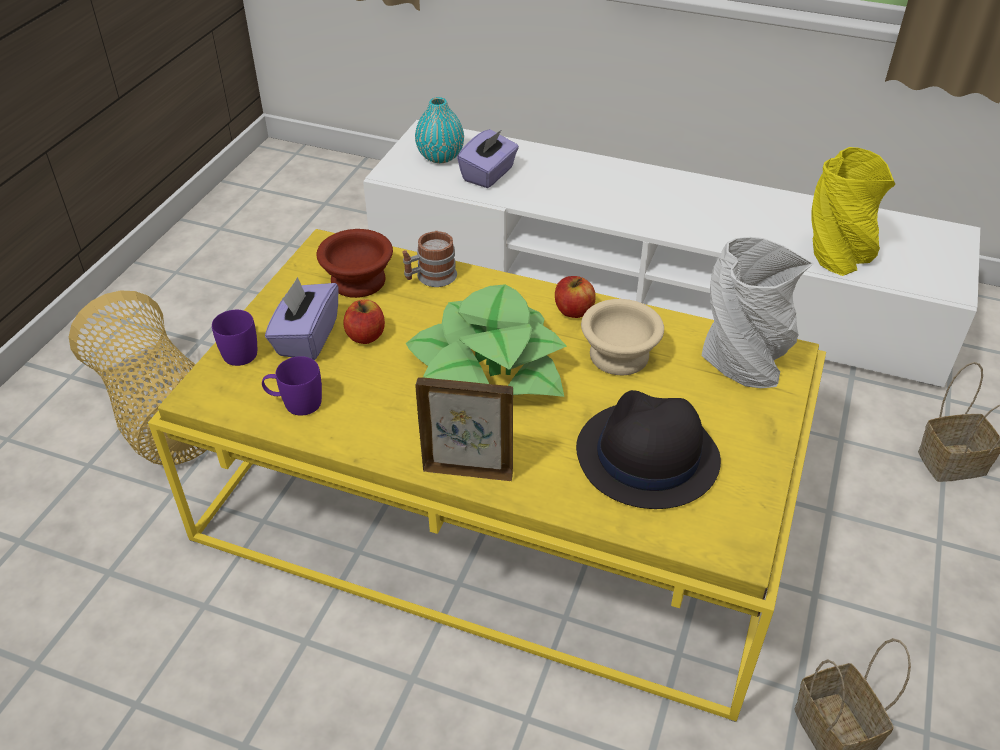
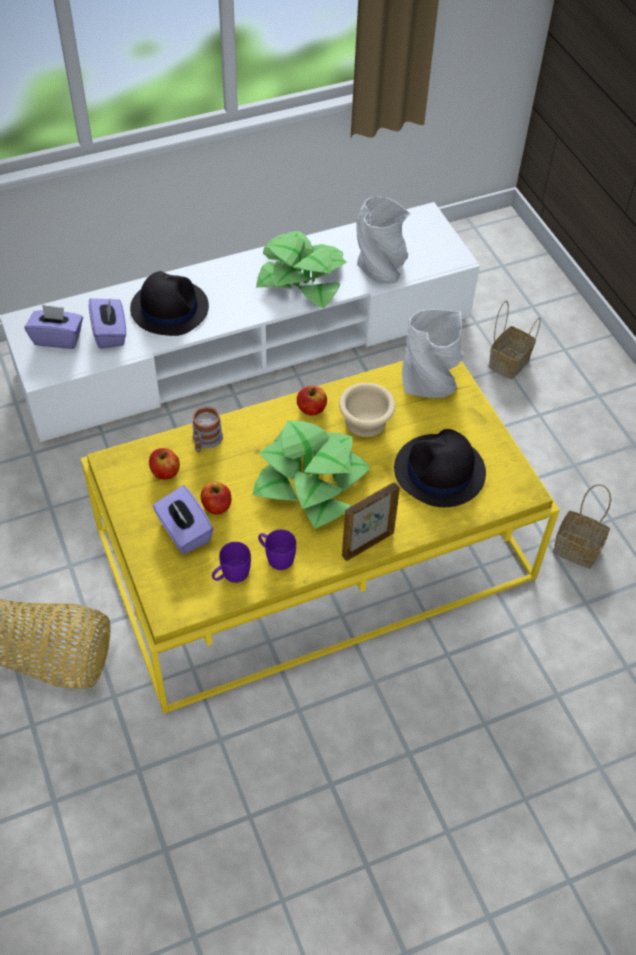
camera: 45 degrees left, 10 degrees up
purple mug [212,310,257,366] -> purple mug moved to [258,529,296,570]
brown bowl [317,229,393,298] -> apple [149,448,180,480]
turquoise vase [415,97,464,163] -> purple tissue box [25,304,83,349]
yellow vase [811,147,895,276] -> grey vase [356,197,411,284]
none -> black hat [130,271,209,336]
none -> potted plant [256,231,347,309]

